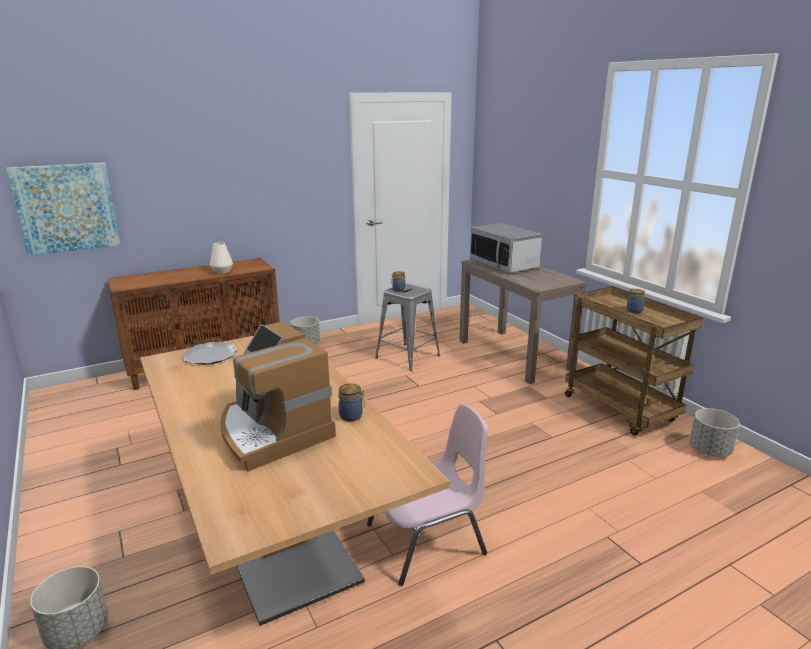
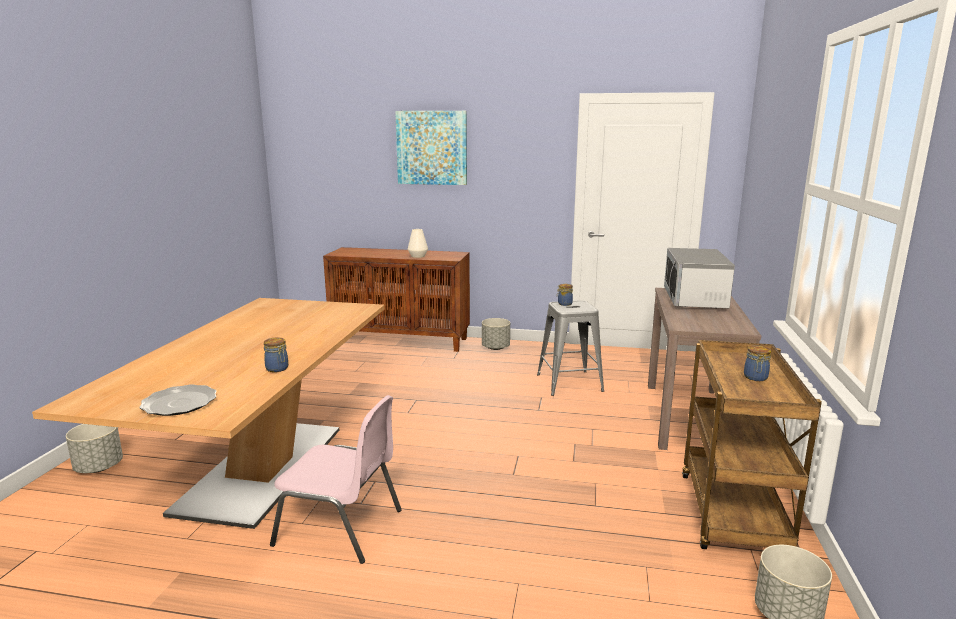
camera: 40 degrees right, 5 degrees down
picture [6,163,120,256] -> picture moved to [395,111,467,185]
plate [182,342,237,365] -> plate moved to [139,385,216,416]
coffee machine [220,321,336,471] -> none

